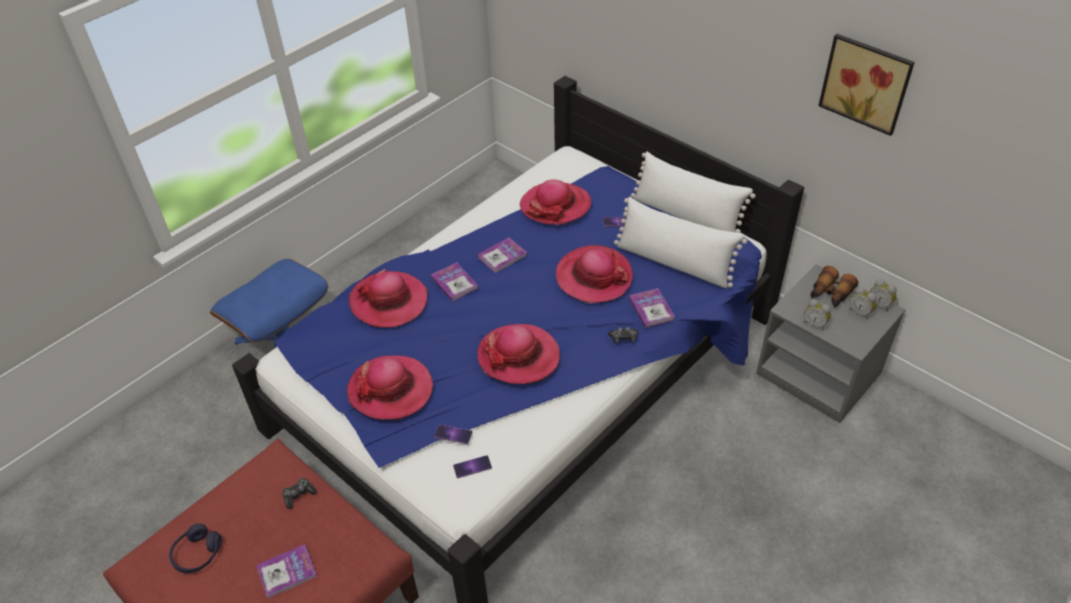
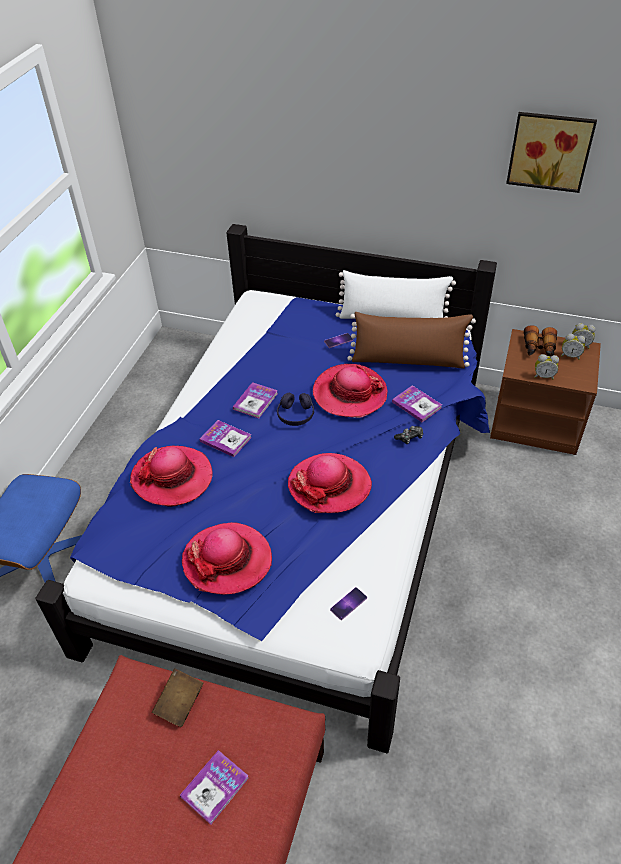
camera: 25 degrees left, 0 degrees up
purple headphones [169,523,222,573] -> purple headphones moved to [277,393,314,426]
game controller [282,478,317,509] -> brown book [152,668,203,727]
phone [434,425,472,444] -> none
hat [520,179,591,225] -> none
white pillow [614,197,747,288] -> brown pillow [347,312,476,369]
grey nightstand [756,265,905,423] -> brown nightstand [490,329,601,455]

